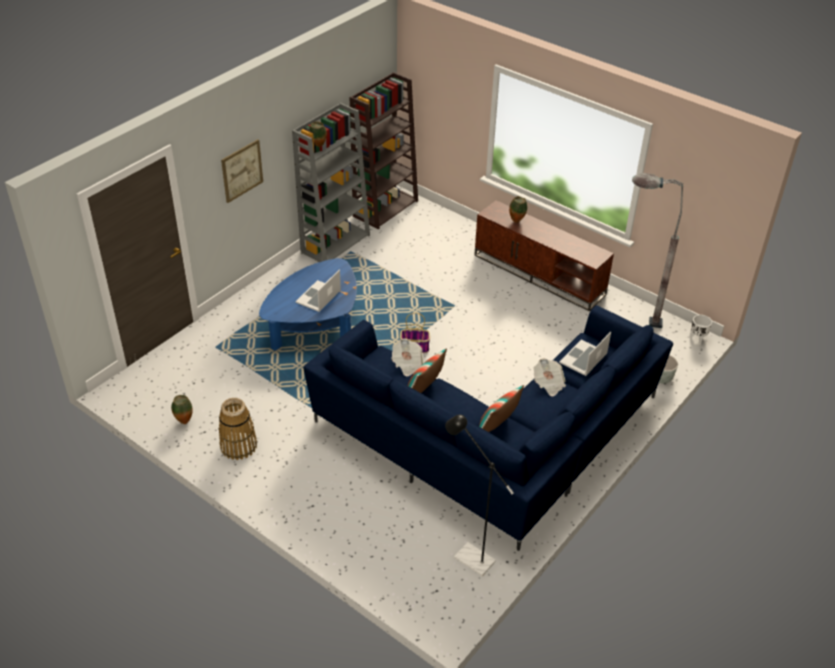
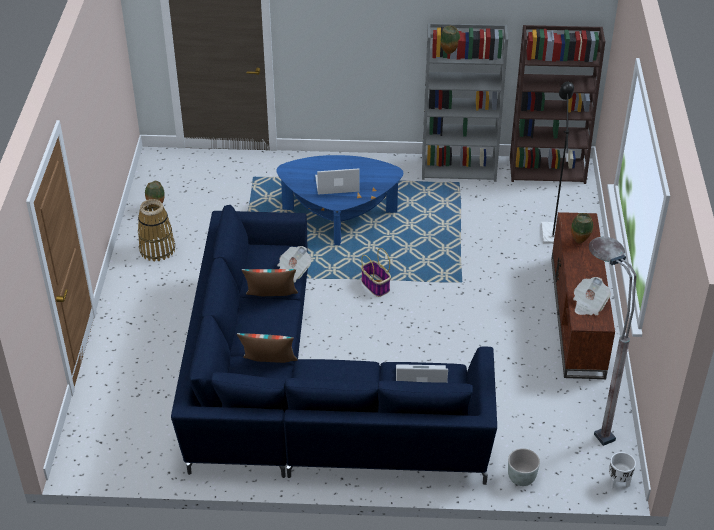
camera: 55 degrees right, 0 degrees up
picture [221,139,263,203] -> none
black floor lamp [445,415,514,576] -> black floor lamp moved to [541,82,574,244]
newspaper [533,358,566,396] -> newspaper moved to [573,277,610,315]

